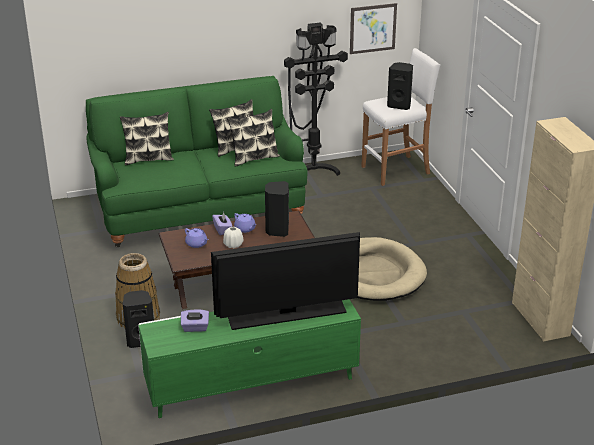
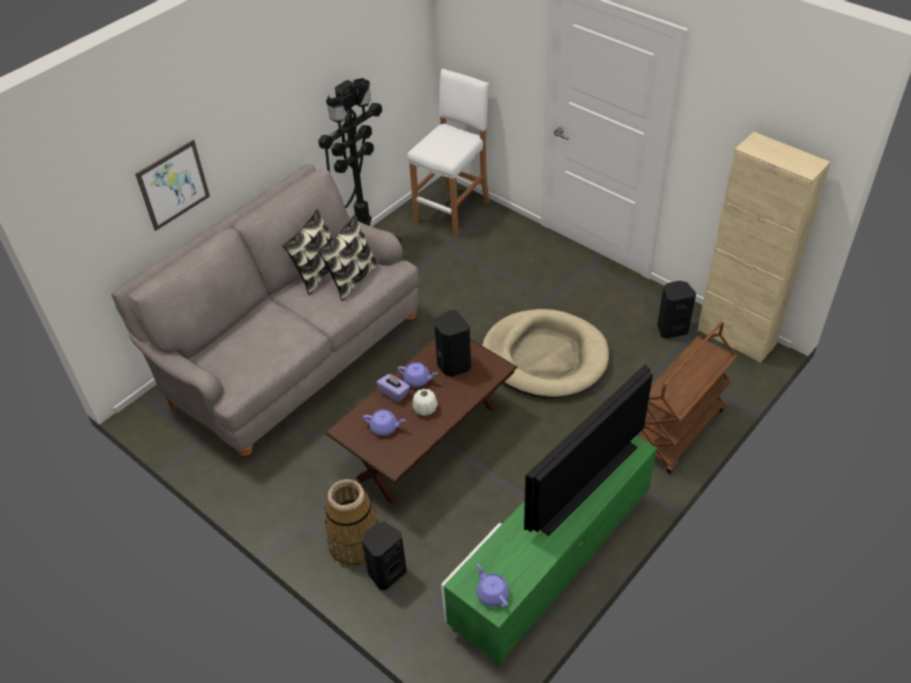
camera: 30 degrees left, 15 degrees up
green sofa [86,76,307,247] -> grey sofa [111,164,419,457]
pillow [120,112,174,165] -> none
purple tissue box [181,310,209,332] -> none
picture [350,3,397,54] -> picture moved to [135,140,210,231]
black speaker [387,62,413,110] -> black speaker moved to [657,281,696,339]
none -> purple teapot [477,563,509,608]
none -> brown cart [639,322,737,474]

